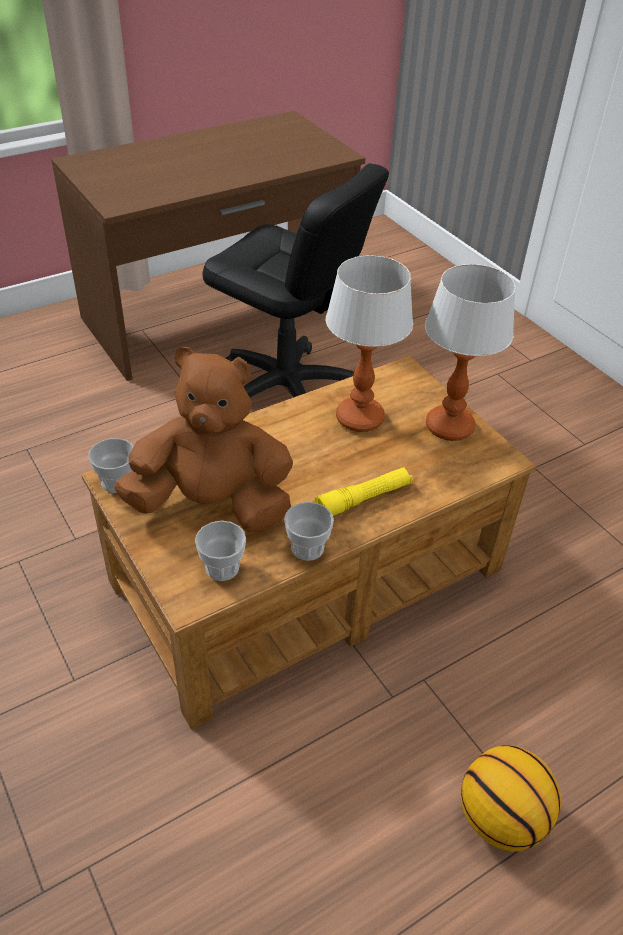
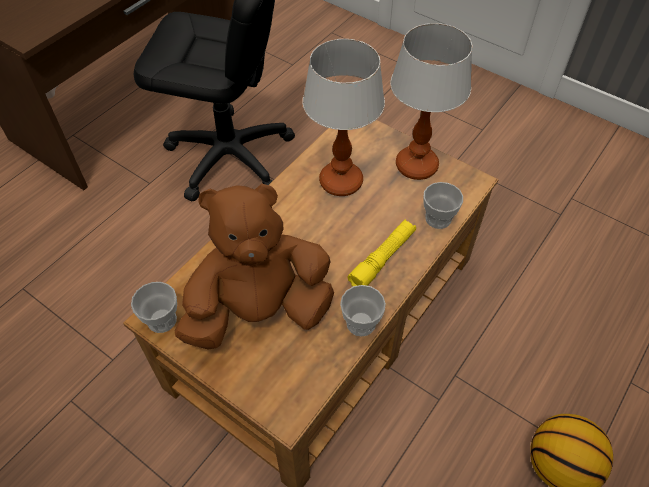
camera: 20 degrees left, 10 degrees up
cup [195,521,246,581] -> cup moved to [424,182,463,229]

